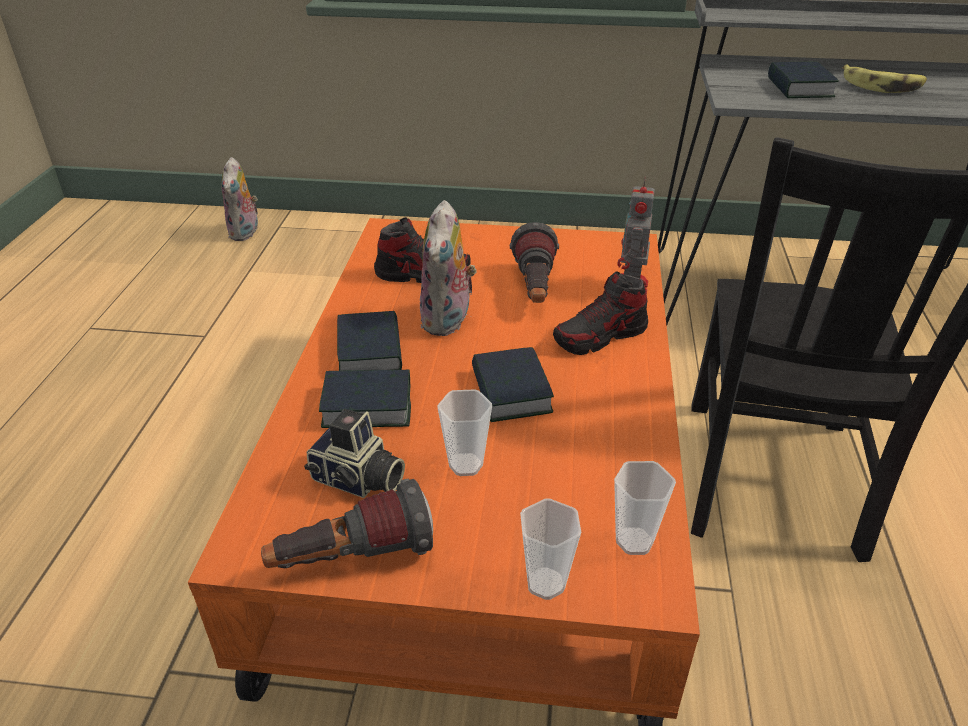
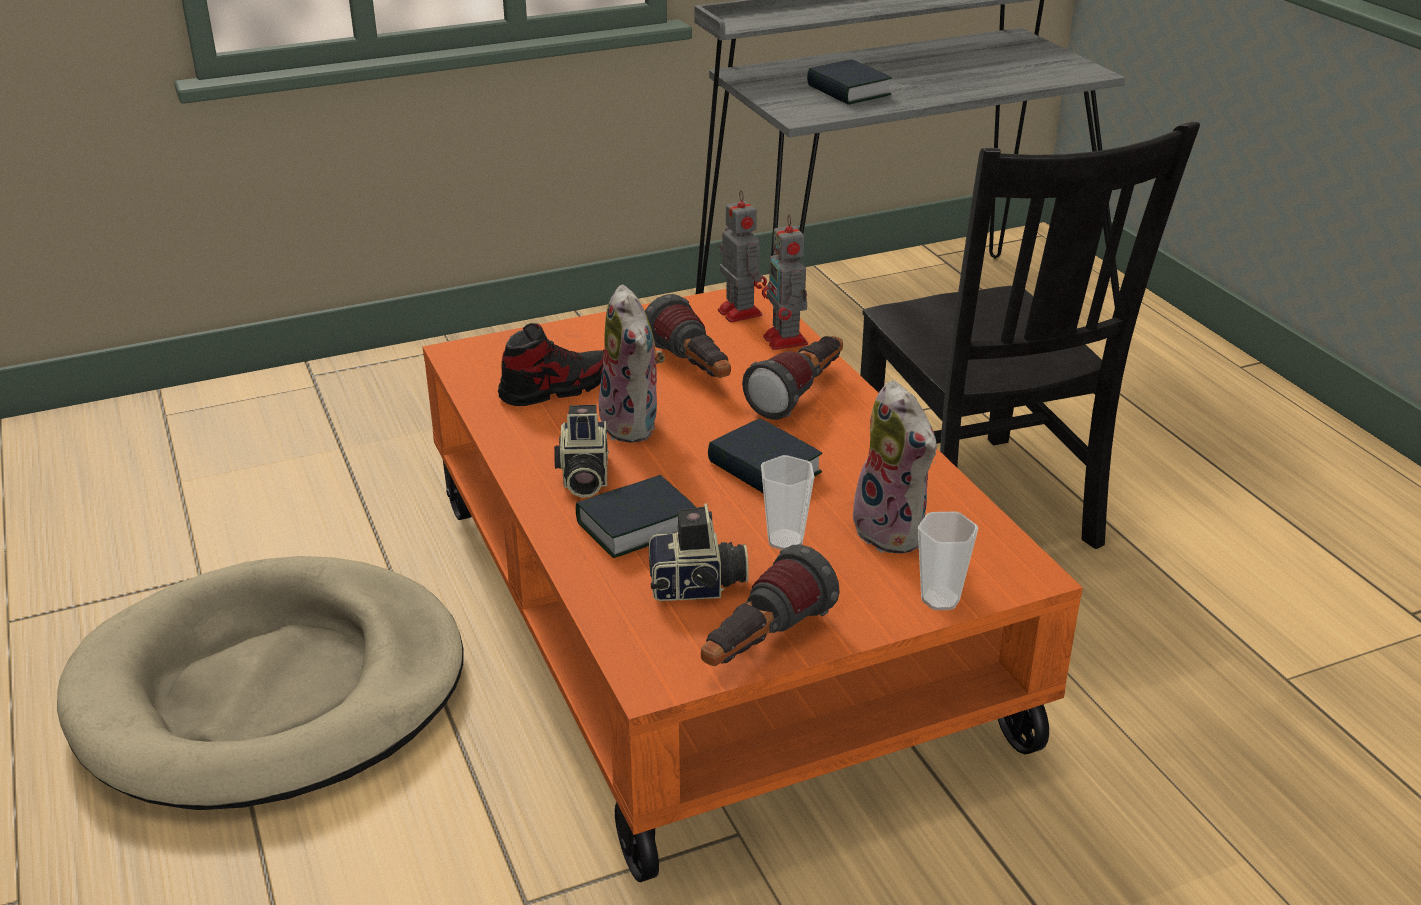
camera: 30 degrees left, 5 degrees down
plush toy [222,157,258,241] -> plush toy moved to [846,380,937,554]
book [337,311,402,371] -> camera [554,405,609,498]
shoe [553,271,648,355] -> flashlight [742,336,843,420]
cup [614,461,676,555] -> none
banana [843,64,927,93] -> none
none -> beige dog bed [57,556,464,810]
none -> toy robot [718,190,767,323]

